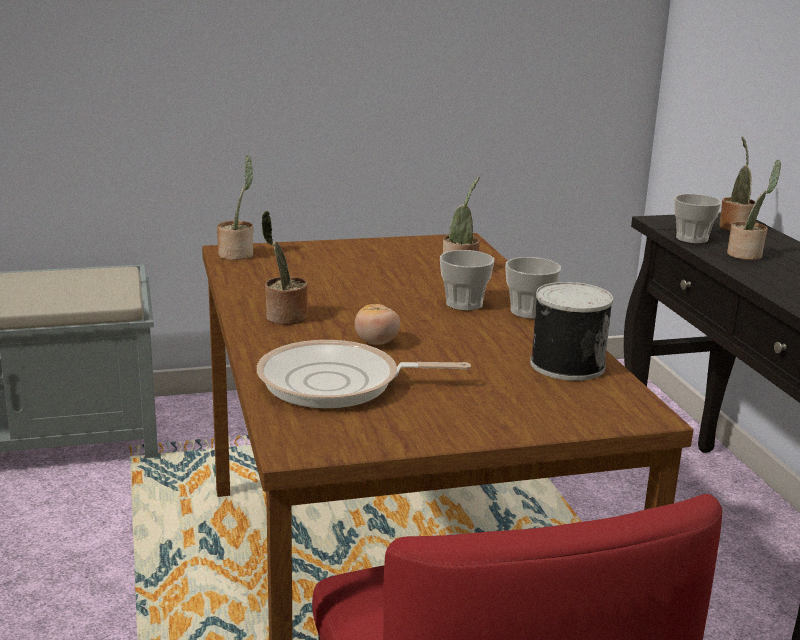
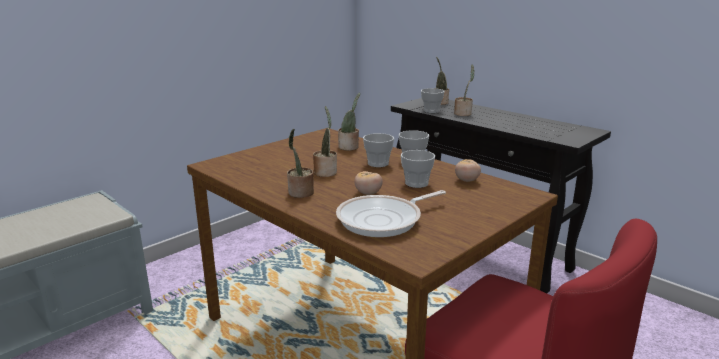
camera: 30 degrees left, 0 degrees up
potted plant [217,155,253,260] -> potted plant moved to [313,106,337,177]
can [530,282,613,381] -> tomato [455,159,481,182]
none -> cup [401,150,435,188]

